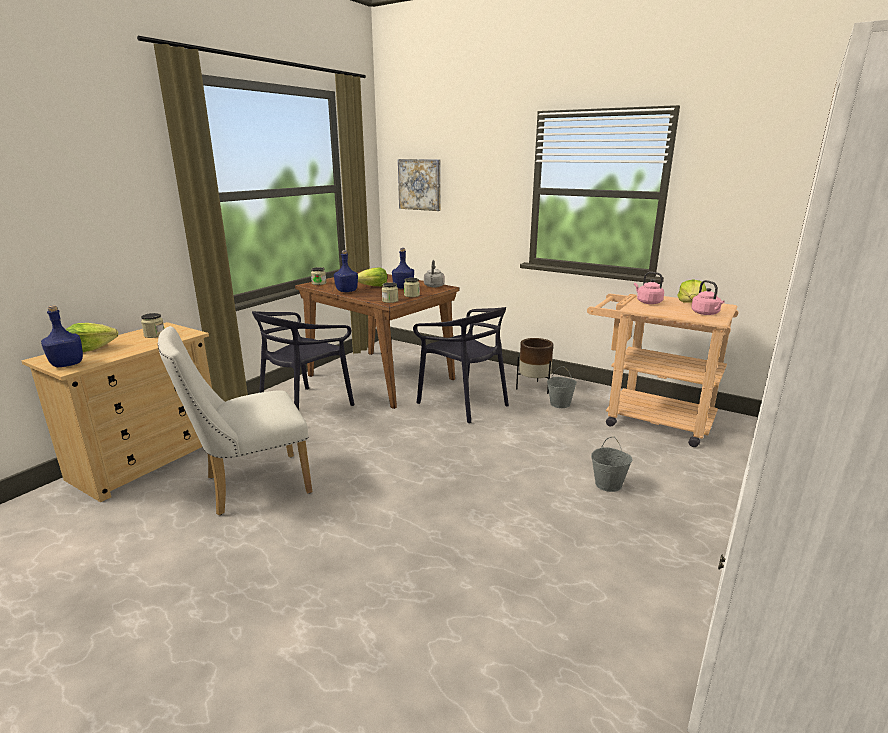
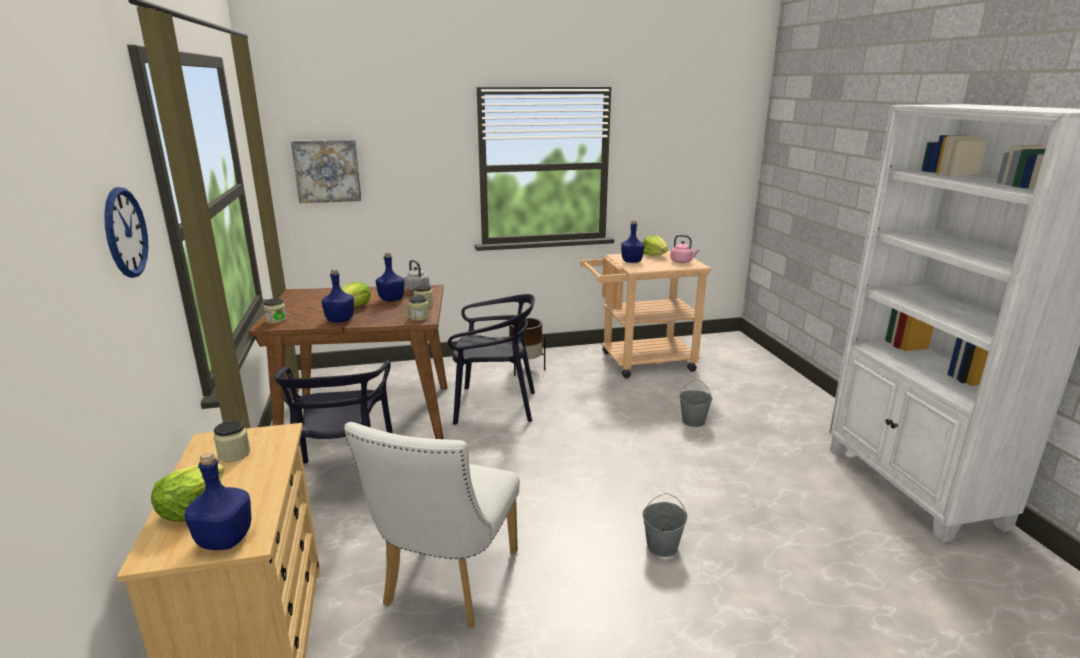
camera: 45 degrees left, 0 degrees up
grey bucket [547,366,577,408] -> grey bucket moved to [643,493,687,557]
pink kettle [634,272,664,304] -> blue bottle [621,220,644,263]
none -> wall clock [104,187,149,278]

